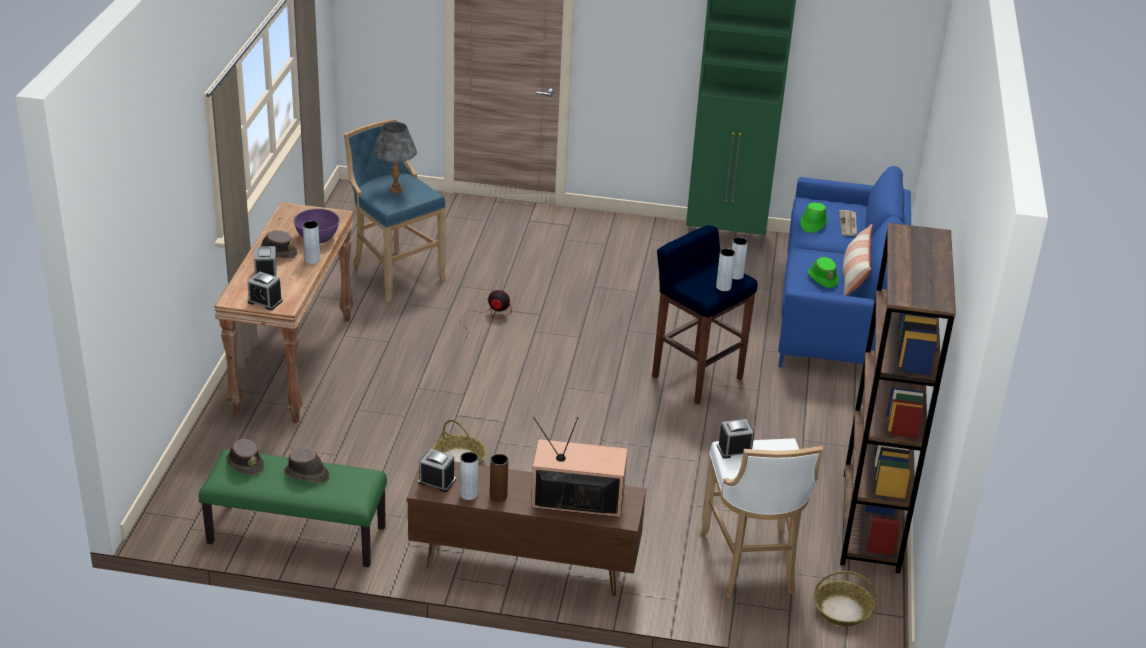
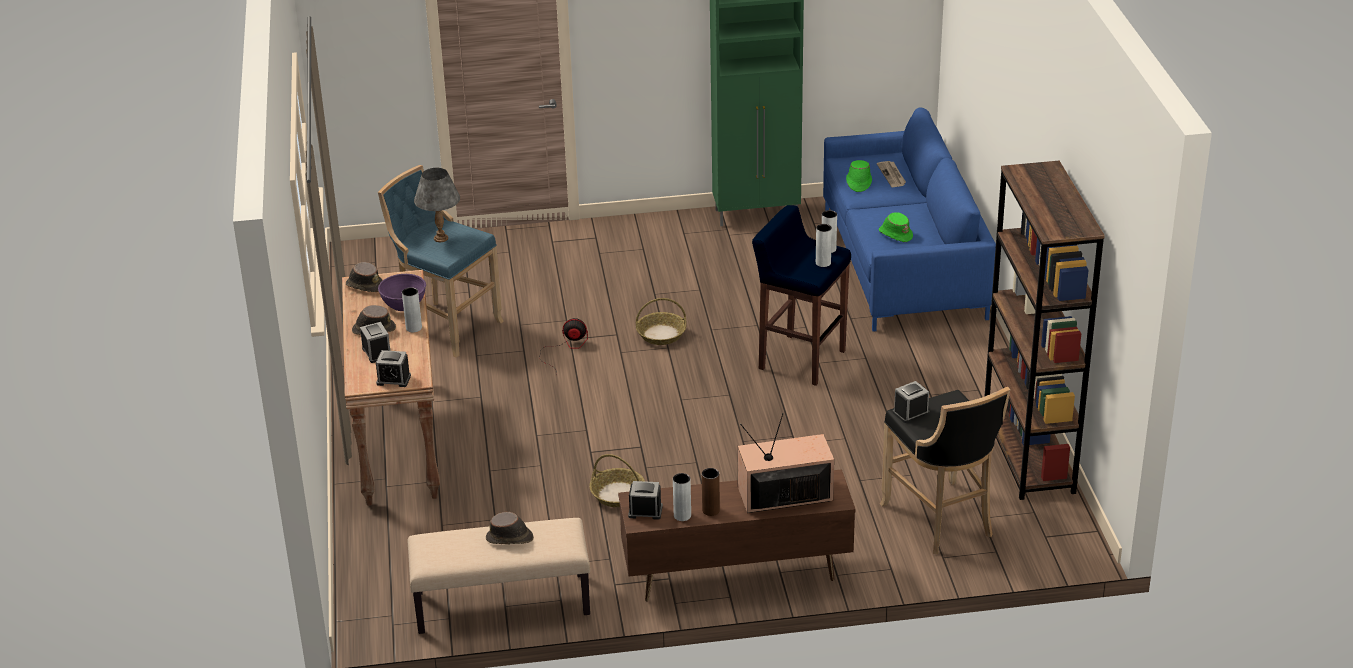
camera: 15 degrees left, 0 degrees up
green bench [199,449,387,567] -> beige bench [408,518,590,634]
brown hat [226,439,264,476] -> brown hat moved to [346,262,383,292]
white stool [699,439,823,598] -> black stool [880,386,1010,554]
basket [814,571,876,626] -> basket moved to [636,298,687,345]
pillow [843,224,872,296] -> none

